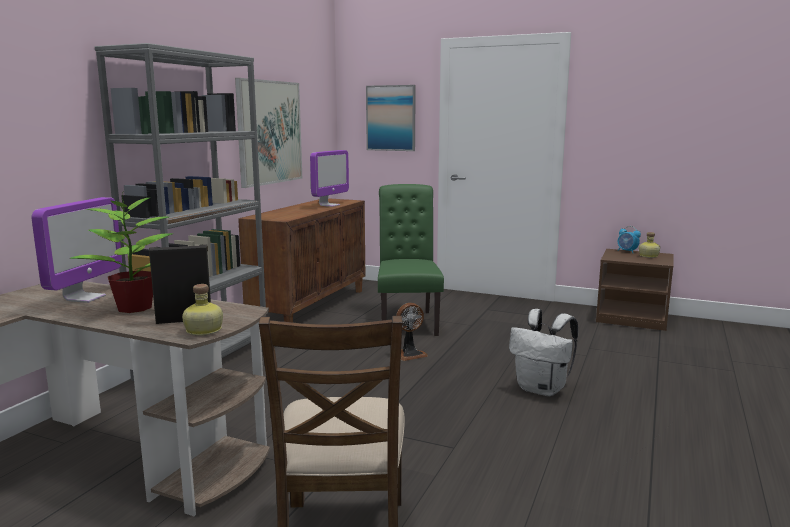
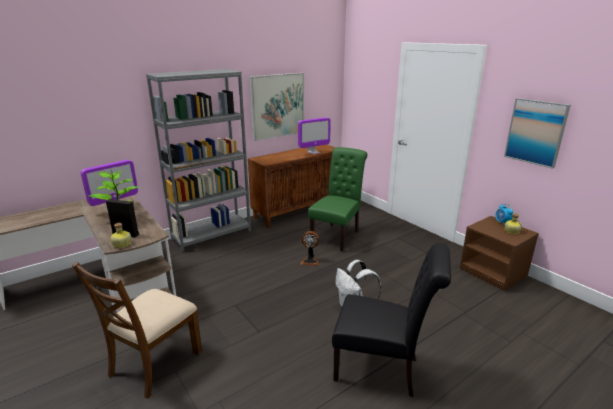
camera: 30 degrees right, 10 degrees up
picture [366,85,416,151] -> picture moved to [504,98,571,169]
none -> black chair [332,243,451,397]

